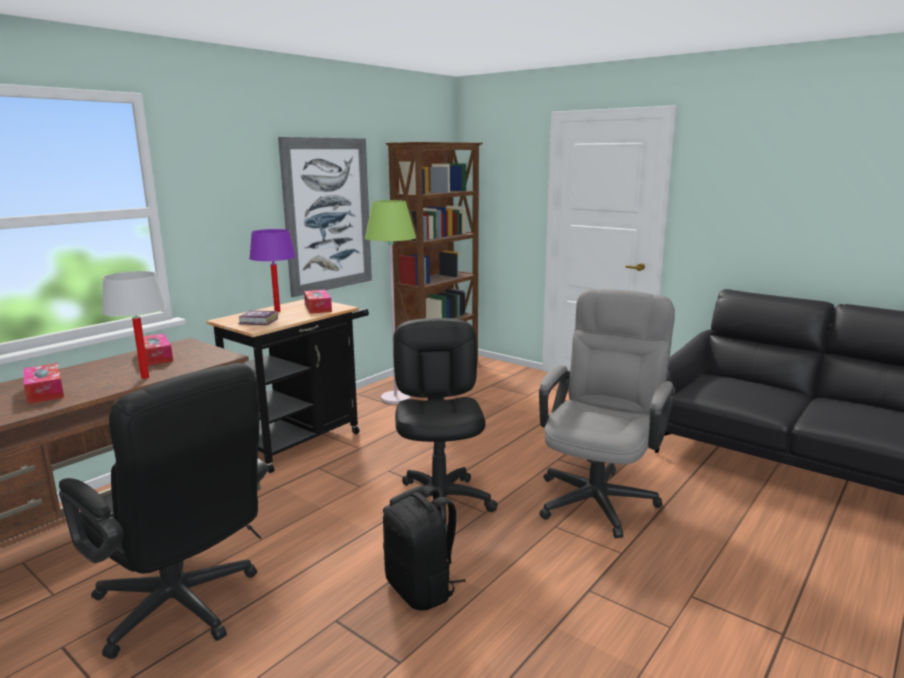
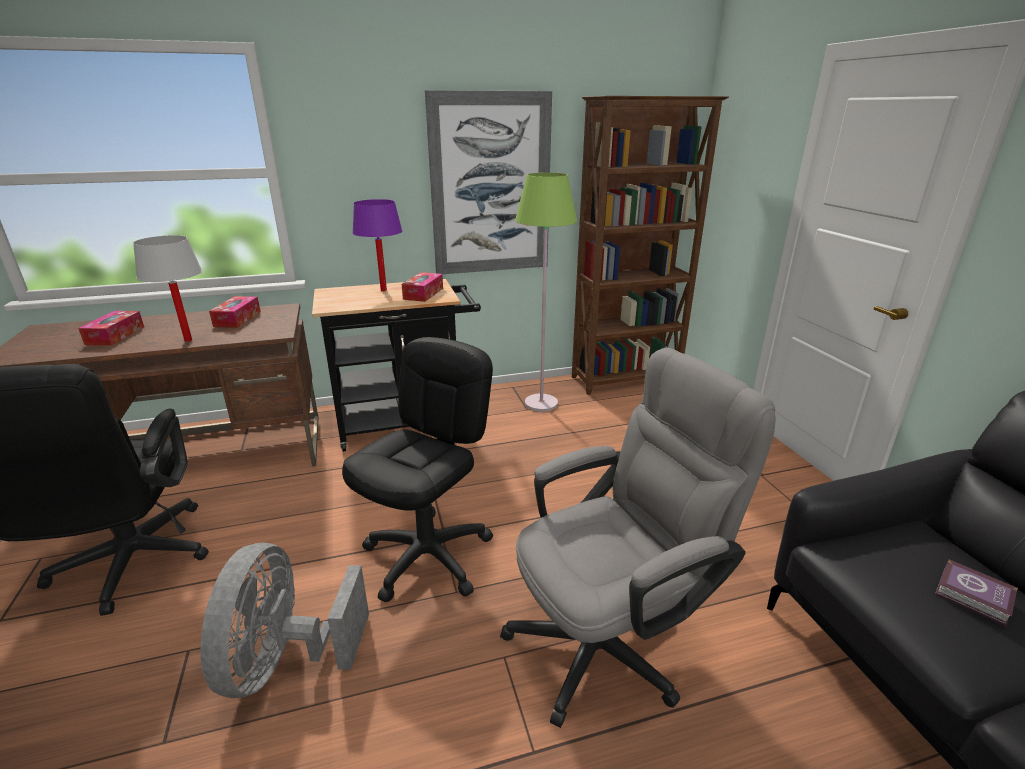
camera: 35 degrees right, 10 degrees up
book [238,310,278,325] -> book moved to [935,559,1018,626]
black backpack [383,486,466,610] -> grey fan [200,543,369,698]

